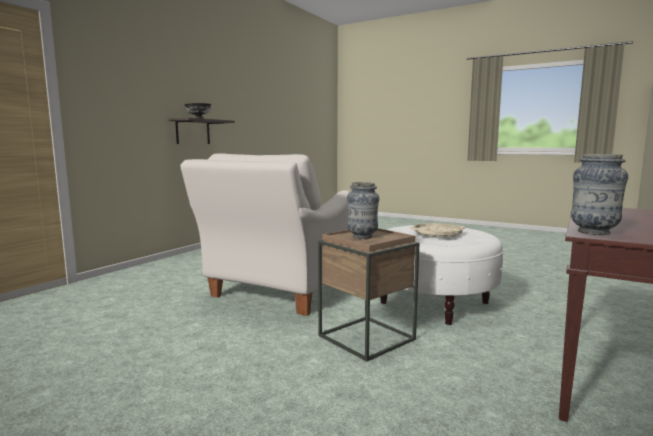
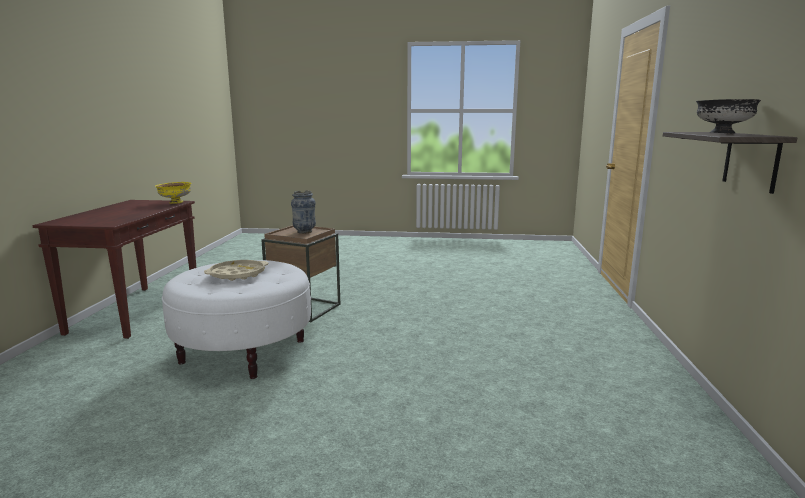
camera: 155 degrees right, 5 degrees up
white armchair [180,153,350,316] -> none
vase [571,154,628,235] -> yellow bowl [155,182,191,204]

